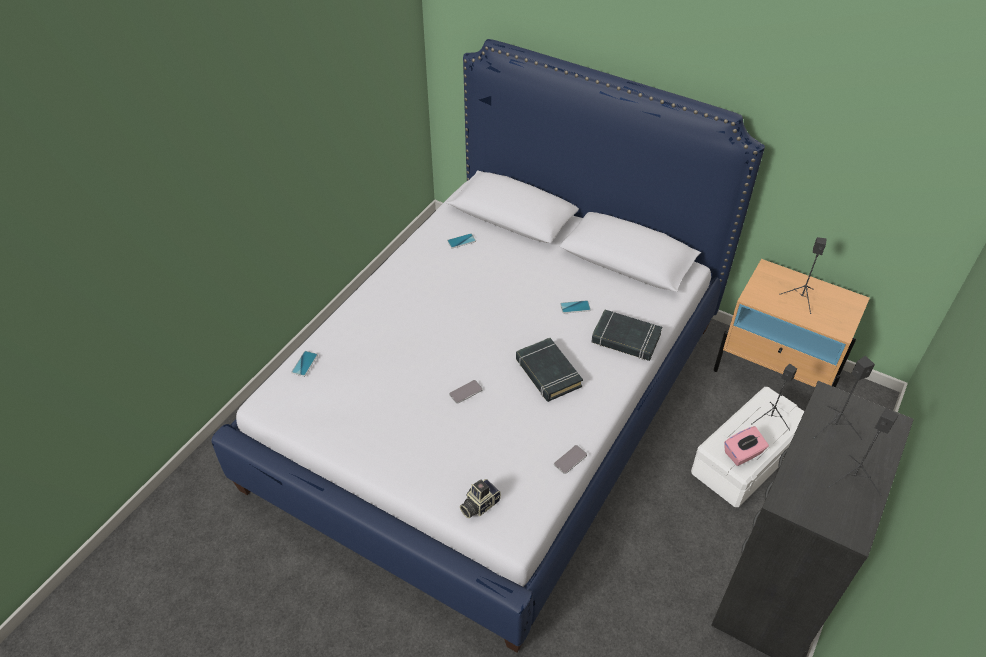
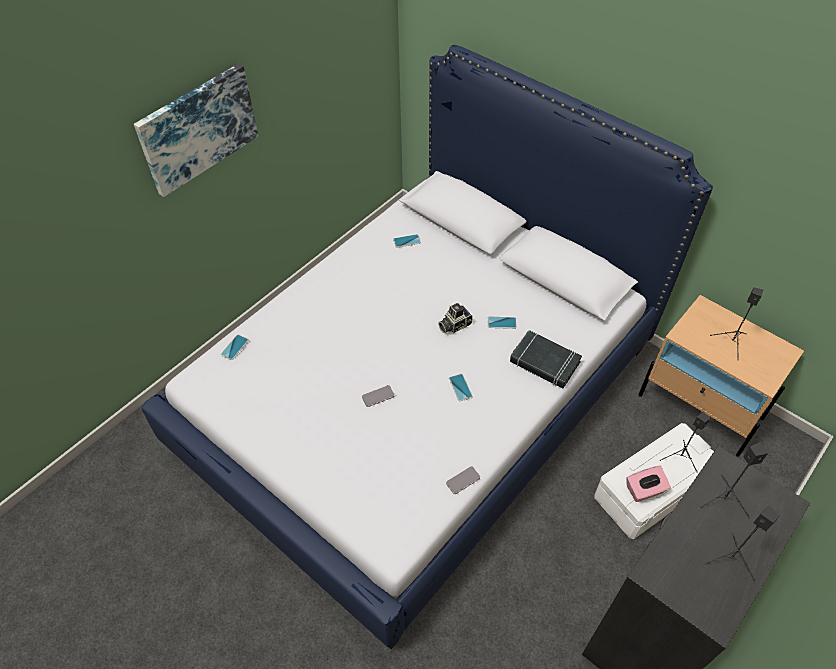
camera: 10 degrees right, 5 degrees up
camera [460,479,501,518] -> camera moved to [438,303,472,334]
black book [516,338,583,402] -> phone [449,374,473,401]
none -> picture [134,64,258,197]

